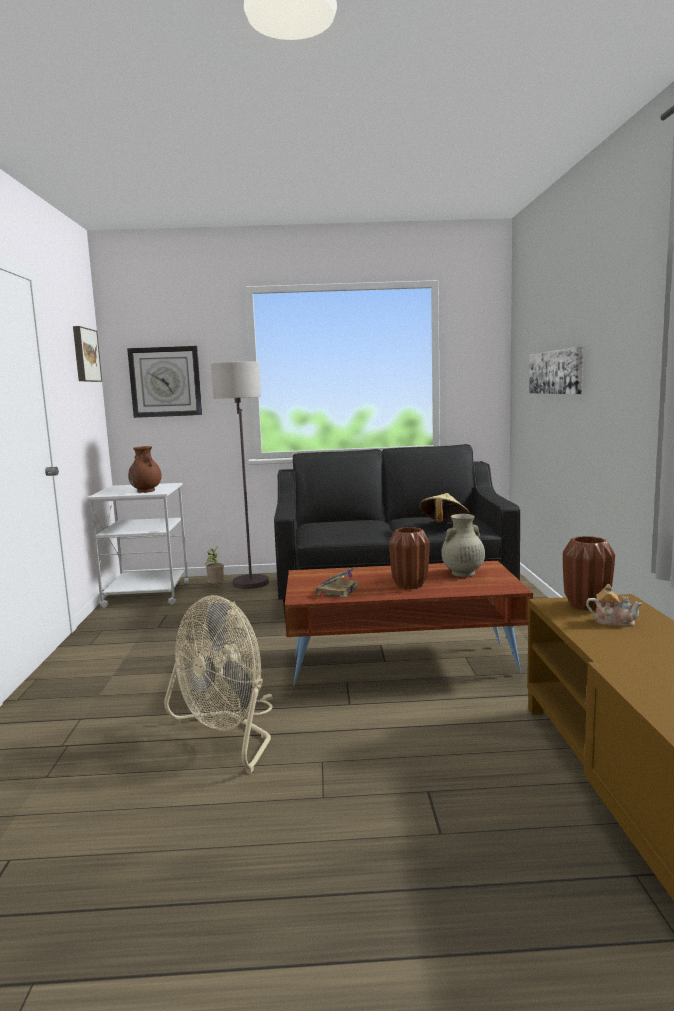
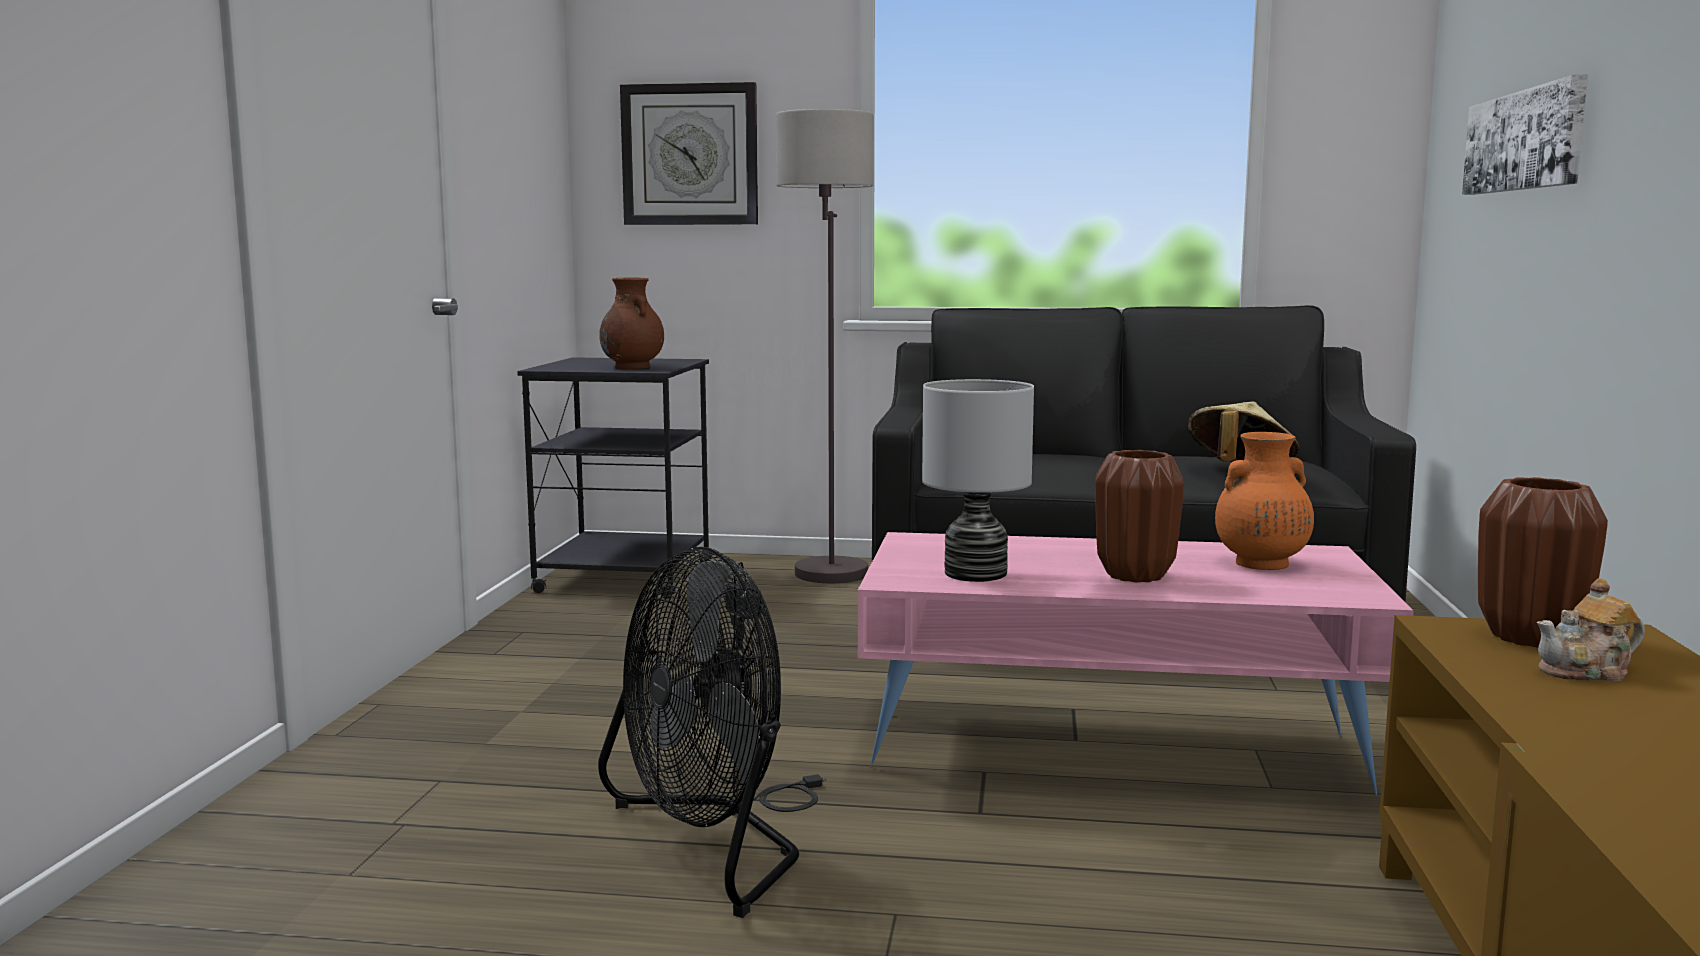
camera: 10 degrees right, 0 degrees up
picture [73,326,102,382] -> none
white cart [87,483,189,608] -> black cart [517,357,711,599]
beige fan [164,595,273,774] -> black fan [598,547,826,918]
potted plant [205,546,224,584] -> none
brown coffee table [285,561,533,687] -> pink coffee table [858,532,1414,796]
book [316,567,359,598] -> grey table lamp [922,379,1034,582]
beige vase [441,514,485,577] -> orange vase [1215,432,1314,570]
teapot [586,584,642,627] -> teapot turned 135 degrees clockwise [1537,578,1645,681]

